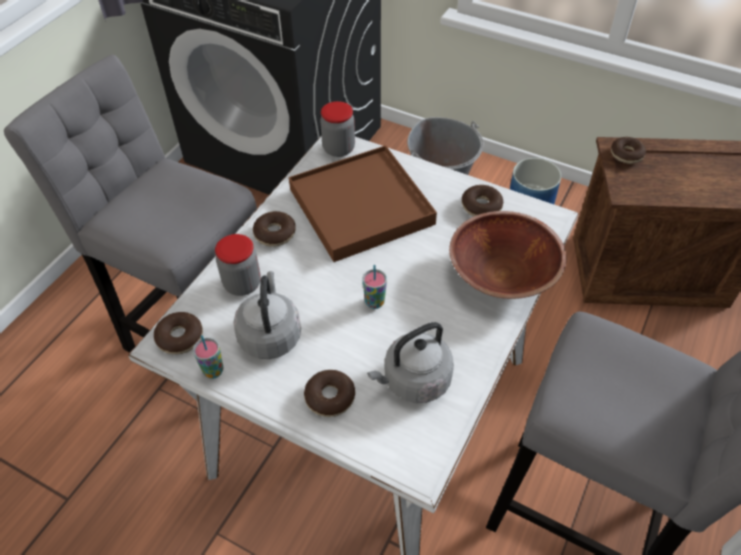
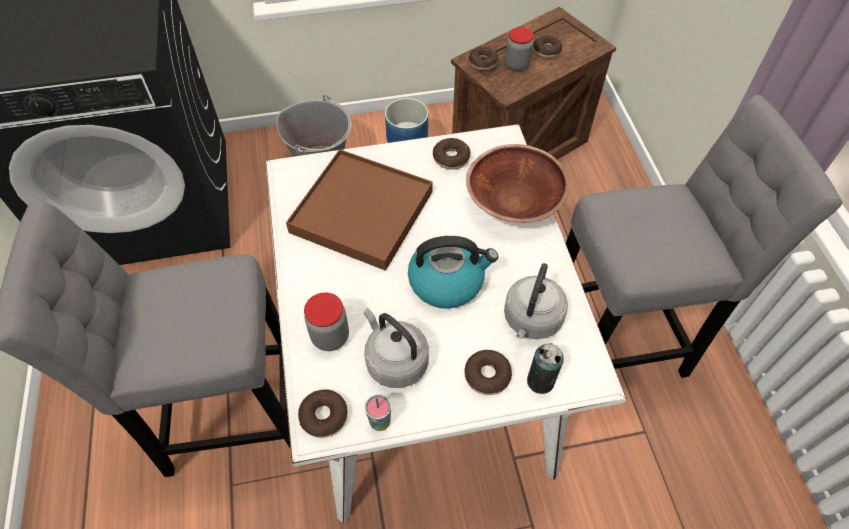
camera: 40 degrees left, 5 degrees up
donut [253,211,296,247] -> donut moved to [533,35,563,58]
jar [320,101,355,157] -> jar moved to [505,27,534,71]
cup [363,265,387,309] -> kettle [408,236,498,309]
none -> can [527,343,564,394]

